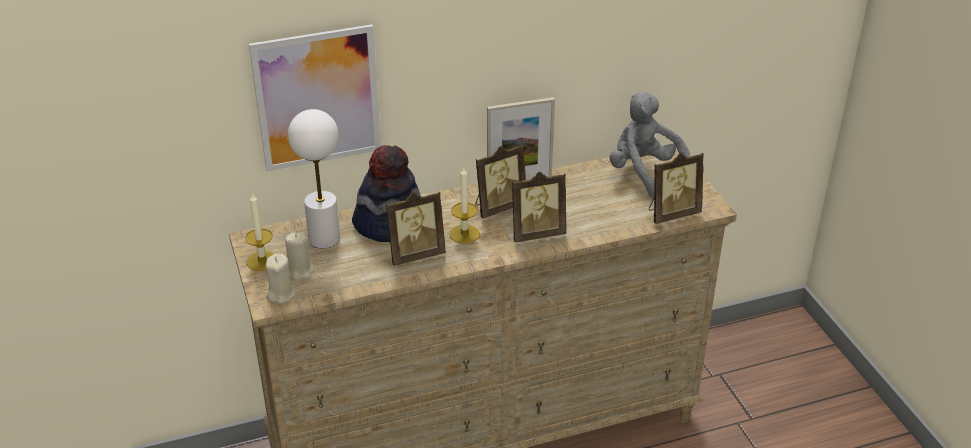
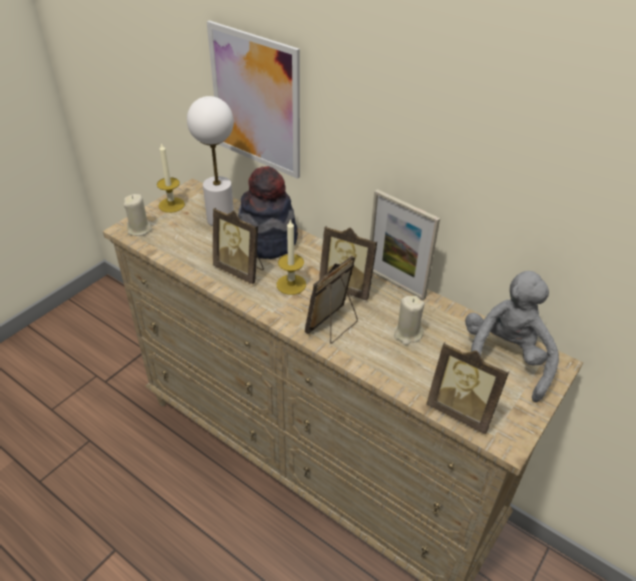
camera: 55 degrees right, 5 degrees up
beige candle [285,232,314,280] -> beige candle moved to [394,296,425,345]
picture frame [512,172,566,242] -> picture frame turned 90 degrees clockwise [305,256,358,344]

